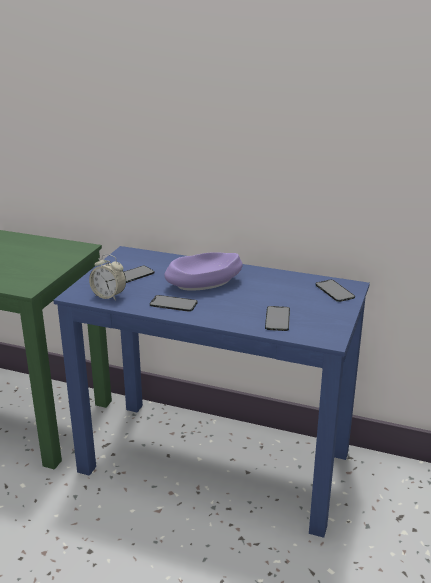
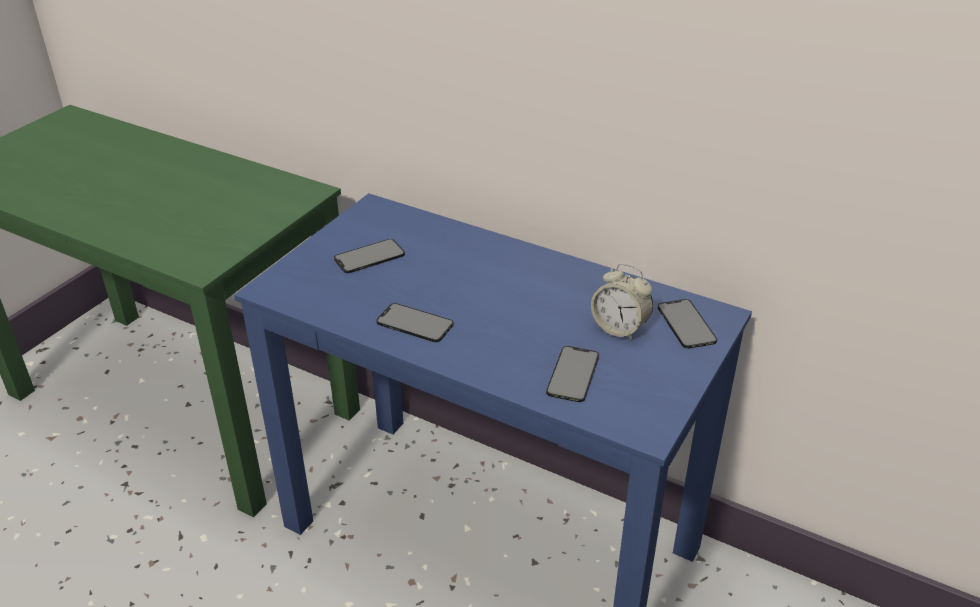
camera: 10 degrees right, 10 degrees up
alarm clock [89,254,126,301] -> alarm clock moved to [591,263,653,341]
purple bowl [165,252,243,291] -> none

